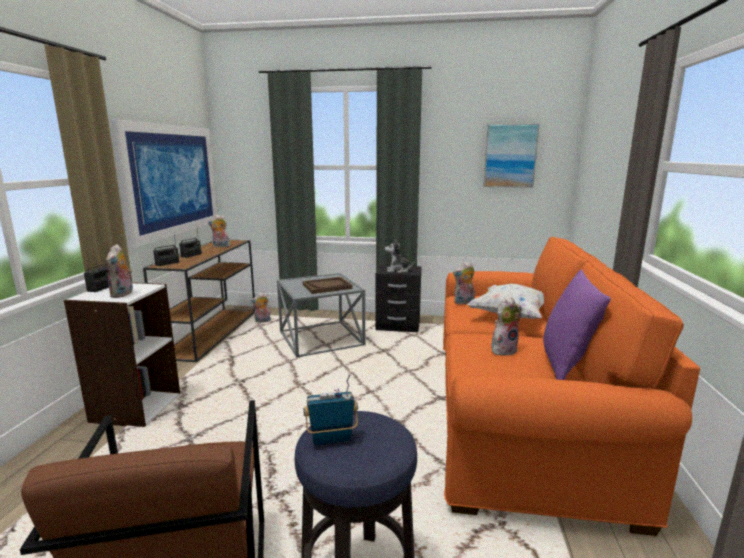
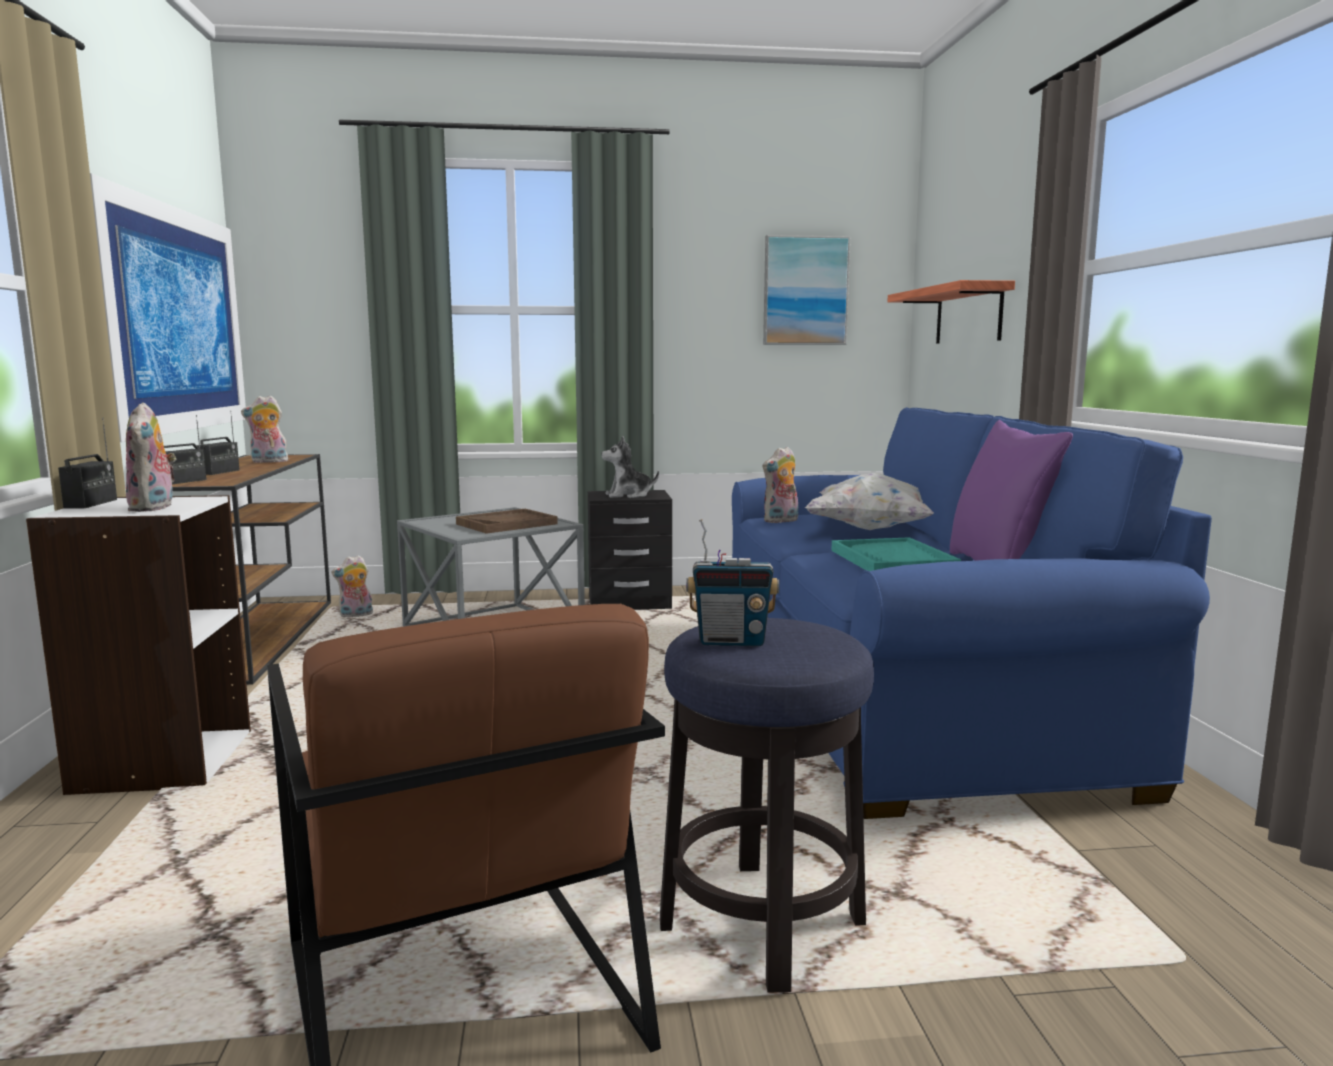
camera: 15 degrees left, 5 degrees down
radio [303,374,358,445] -> radio turned 150 degrees counterclockwise [686,519,779,646]
orange sofa [443,236,700,536] -> blue sofa [732,408,1212,819]
plush toy [491,297,522,355] -> turquoise tray [831,537,961,571]
none -> shelf [888,280,1015,344]

